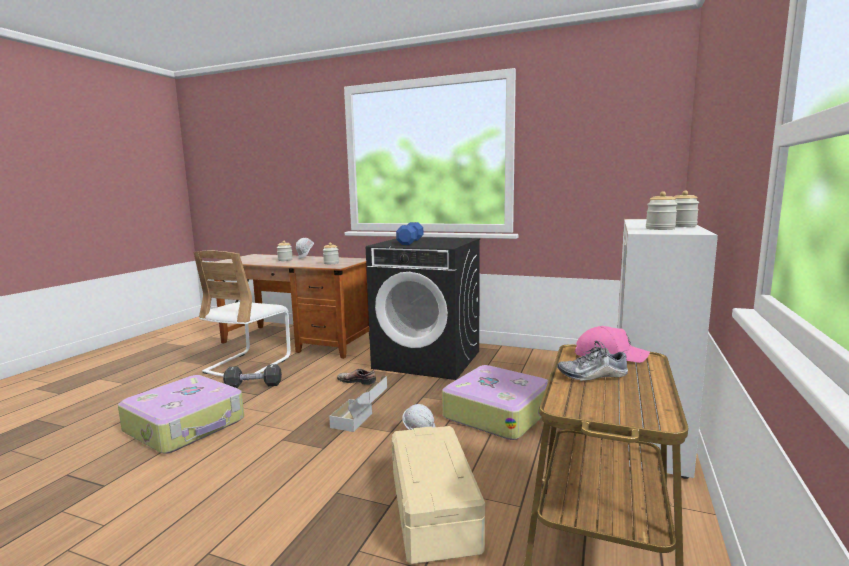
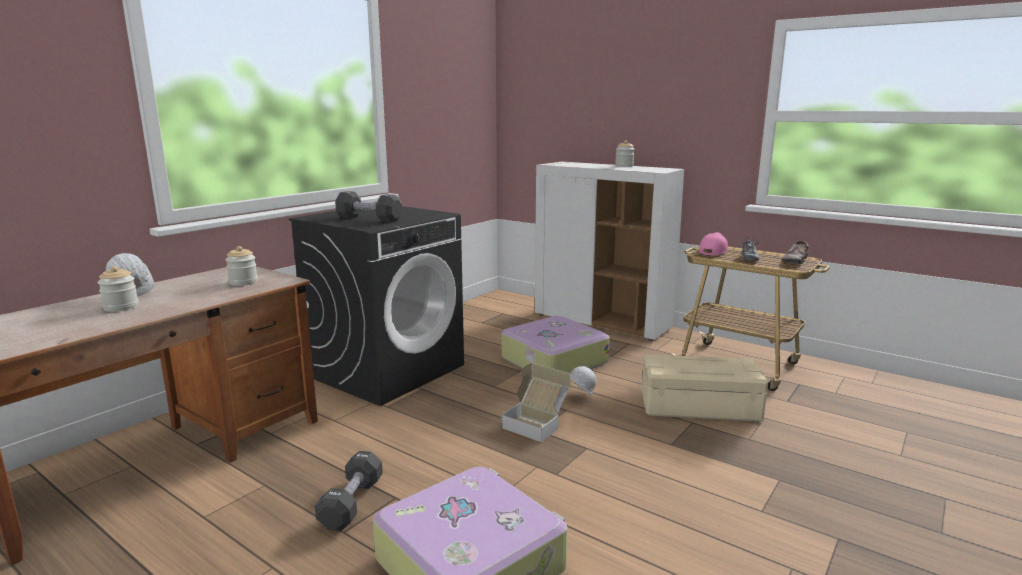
camera: 75 degrees left, 5 degrees up
white chair [193,251,291,377] -> none
shoe [337,369,376,385] -> shoe moved to [782,241,808,264]
blue dumbbell [396,222,423,245] -> black dumbbell [335,191,402,222]
jar [646,191,678,230] -> none

